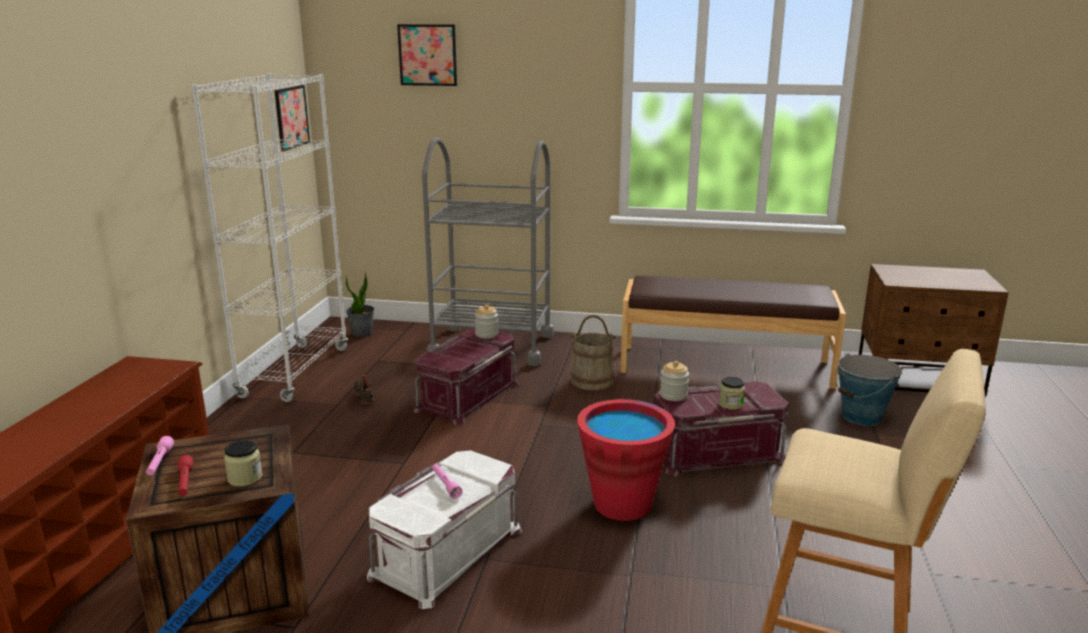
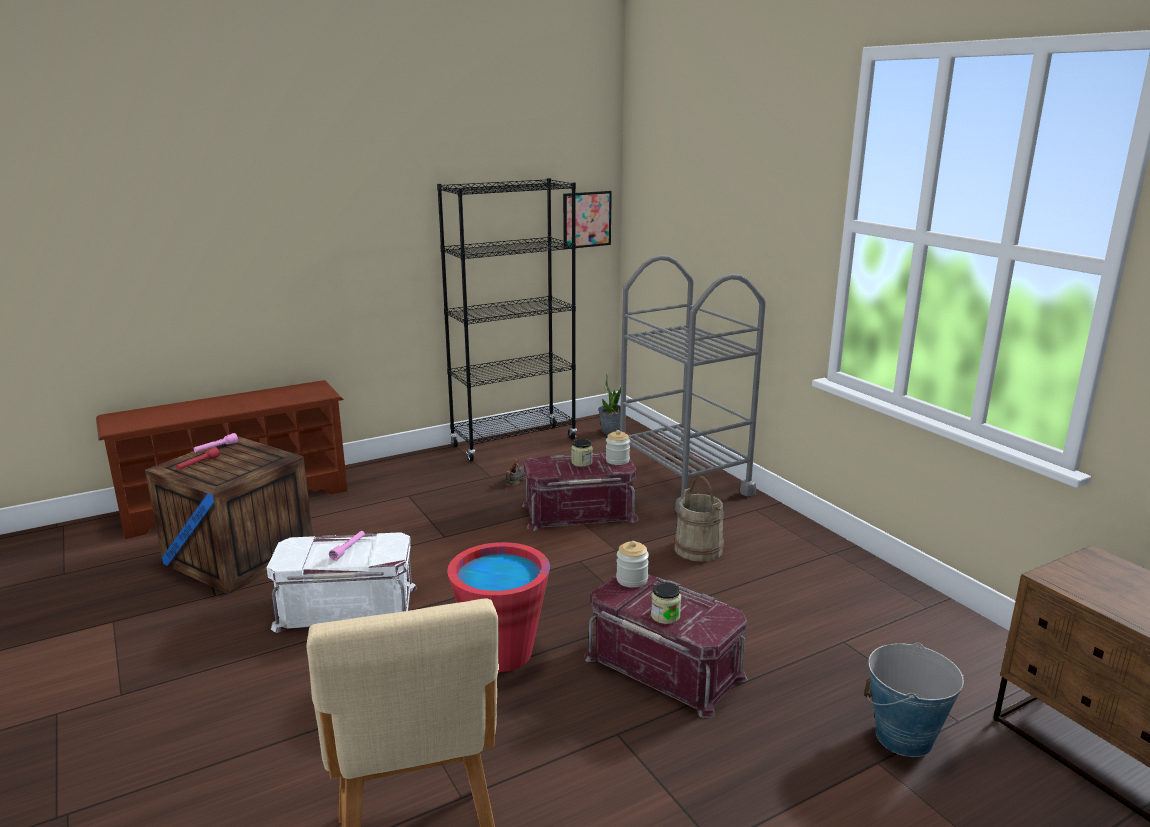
camera: 50 degrees right, 0 degrees up
white bookcase [191,73,348,402] -> black bookcase [437,178,577,462]
jar [224,440,262,487] -> jar moved to [571,439,593,467]
picture [397,24,457,86] -> none
brown bench [621,275,846,389] -> none

